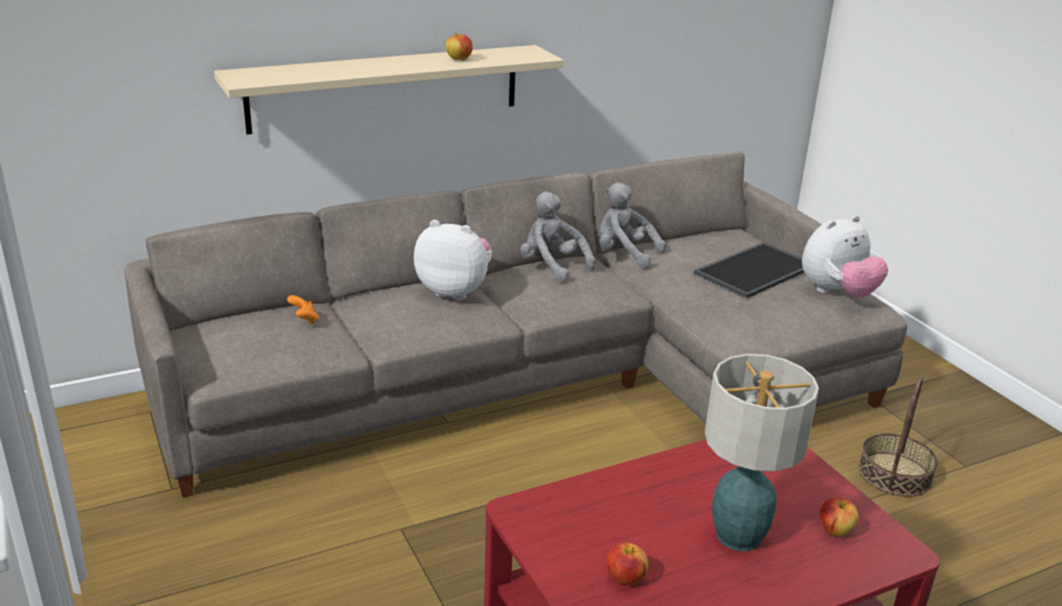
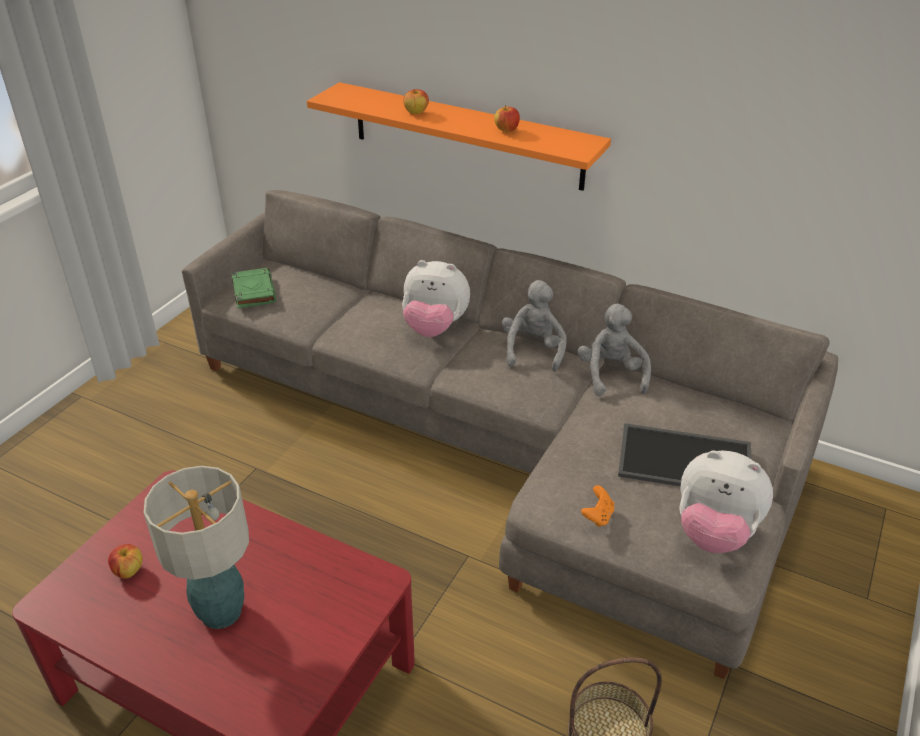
camera: 55 degrees right, 10 degrees up
beige shelf [214,45,564,135] -> orange shelf [307,82,611,191]
orange game controller [287,295,319,324] -> orange game controller moved to [581,485,615,527]
plush toy [414,220,492,301] -> plush toy turned 120 degrees clockwise [402,260,470,337]
apple [820,497,859,537] -> apple moved to [403,89,429,114]
none -> green book [232,268,276,308]

